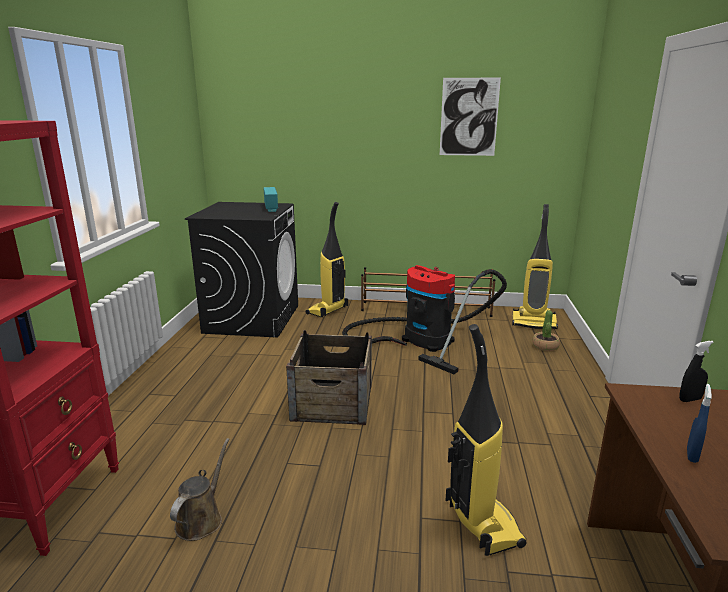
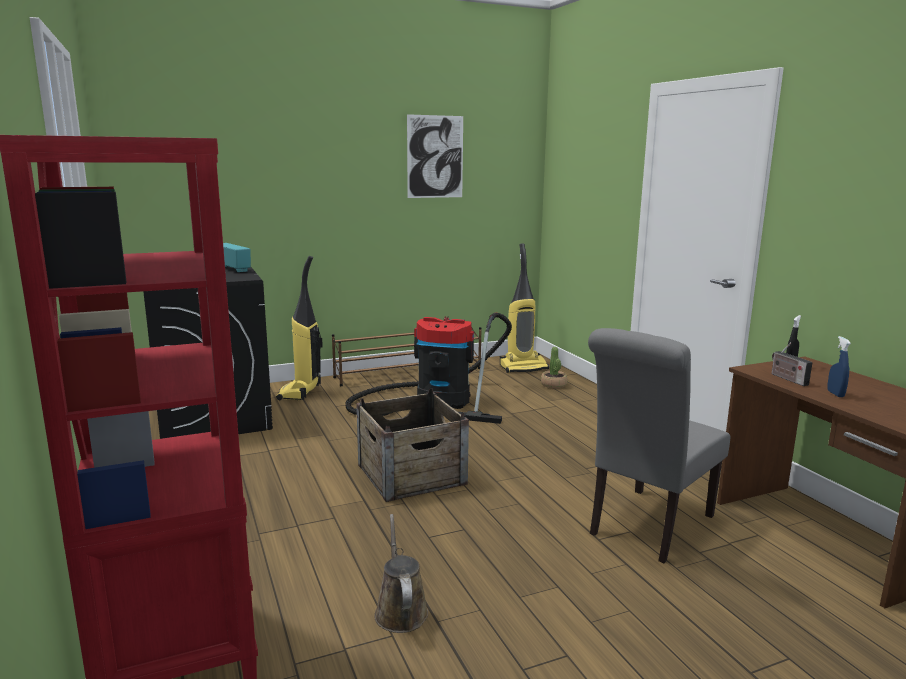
camera: 30 degrees left, 5 degrees down
vacuum cleaner [445,324,527,556] -> grey chair [588,328,730,563]
none -> radio [772,343,813,386]

